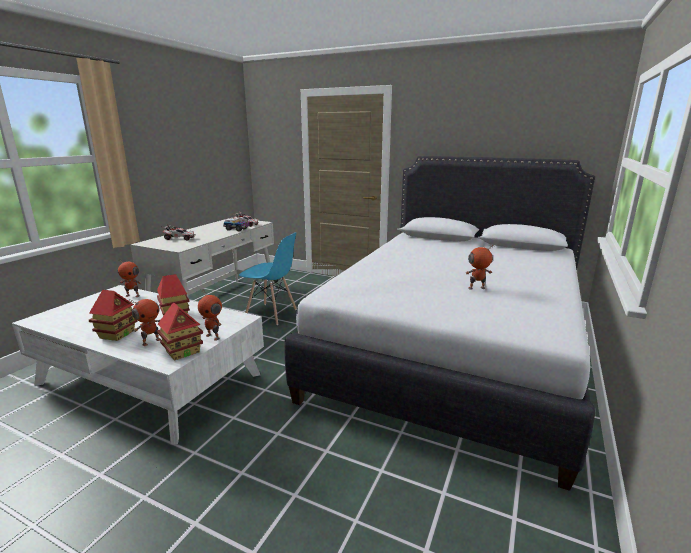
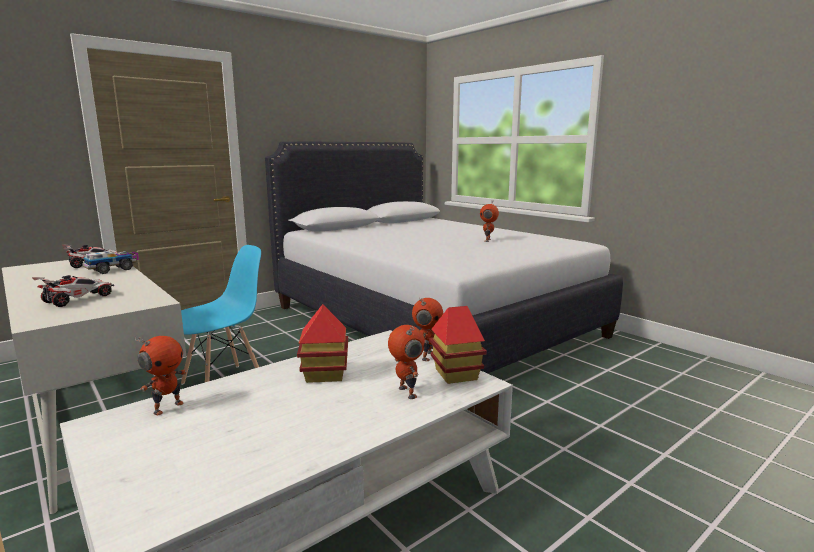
camera: 65 degrees left, 5 degrees down
toy house [89,290,137,341] -> none
toy robot [198,290,222,341] -> toy robot turned 45 degrees counterclockwise [412,298,443,361]

